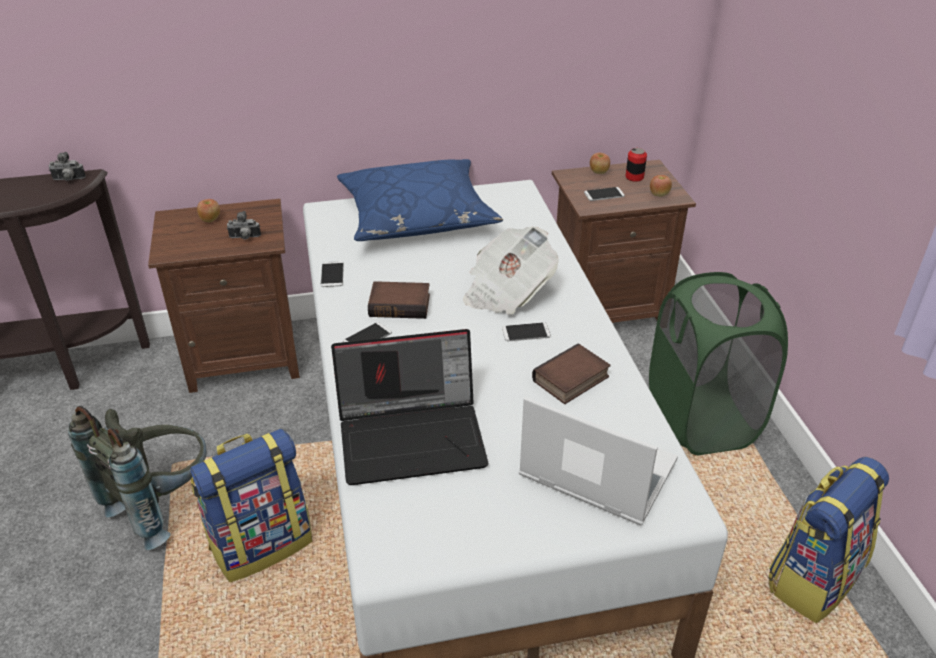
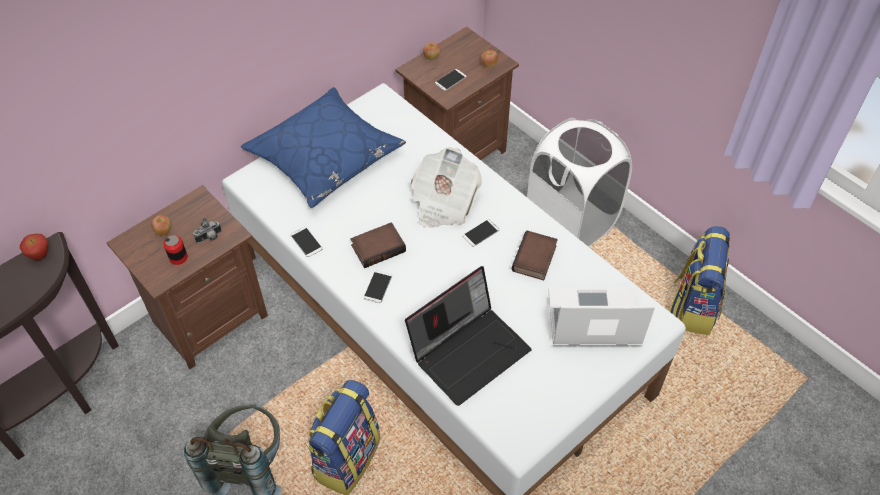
camera: 30 degrees left, 15 degrees up
camera [49,152,86,181] -> apple [20,234,48,260]
can [626,148,647,182] -> can moved to [163,235,188,265]
green laundry basket [649,272,788,455] -> white laundry basket [527,118,632,247]

